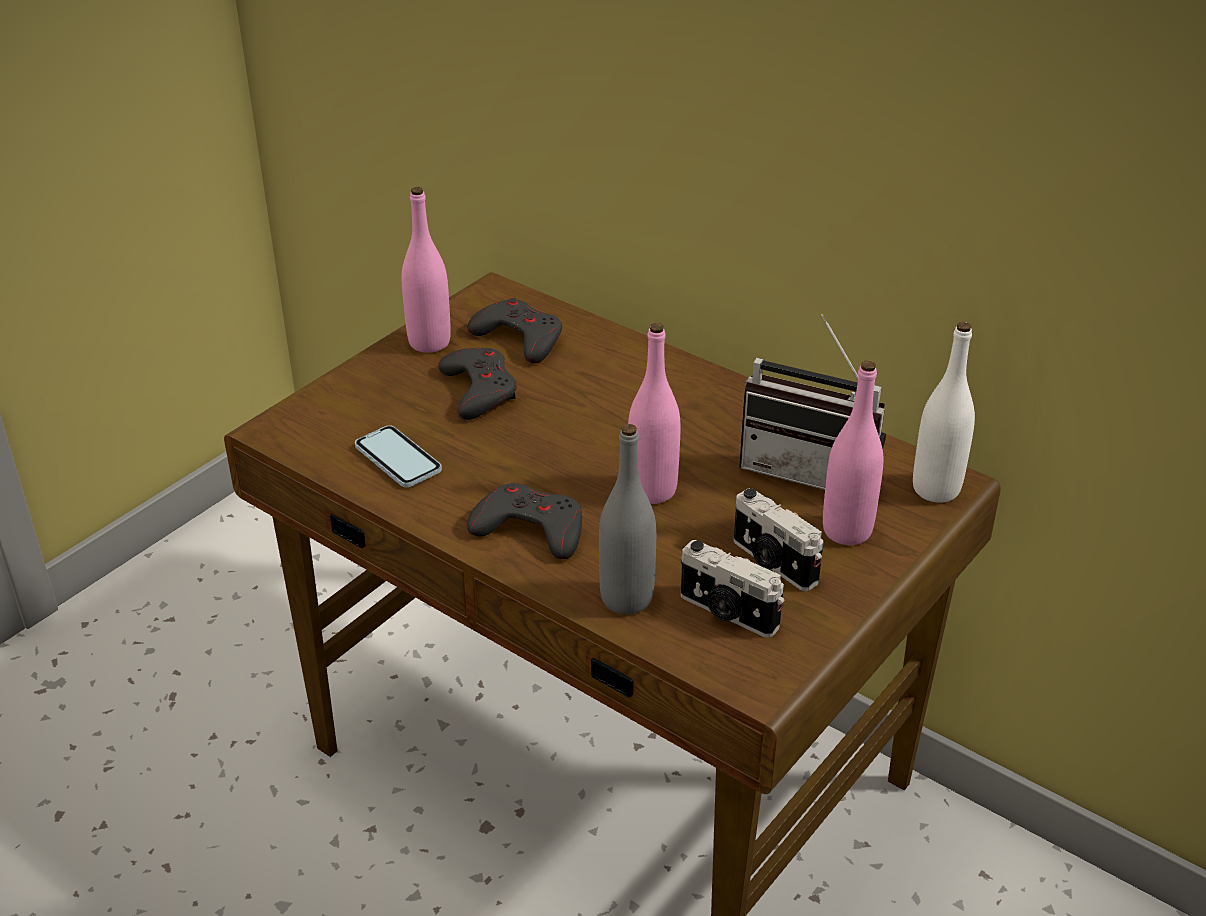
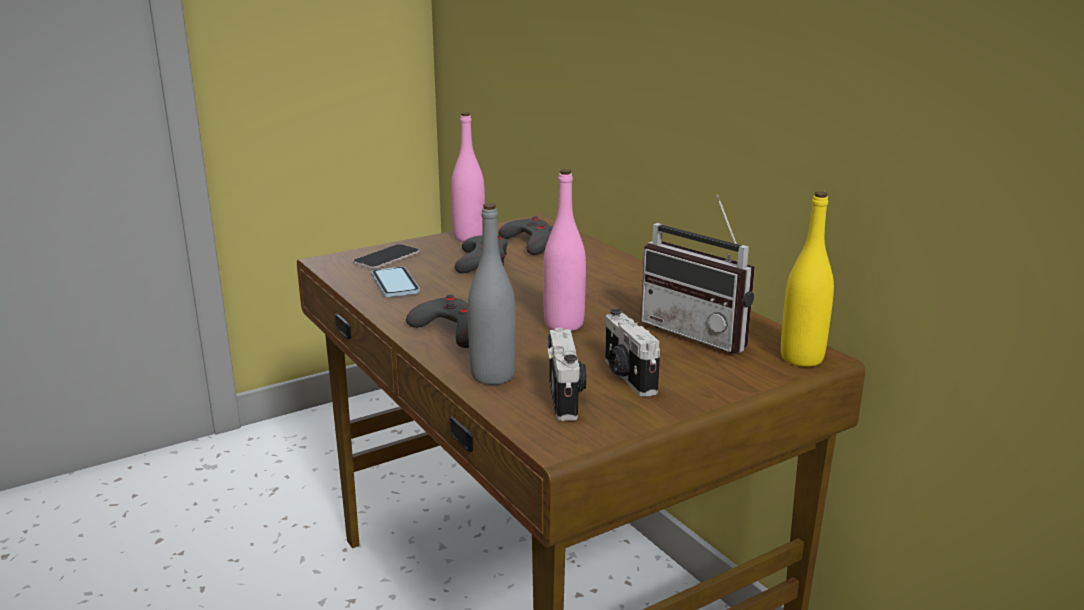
camera: 20 degrees right, 15 degrees down
camera [681,540,785,638] -> camera turned 150 degrees counterclockwise [547,328,587,421]
pink bottle [823,361,883,545] -> none
white bottle [913,322,975,503] -> yellow bottle [781,191,834,367]
none -> phone [353,244,420,269]

